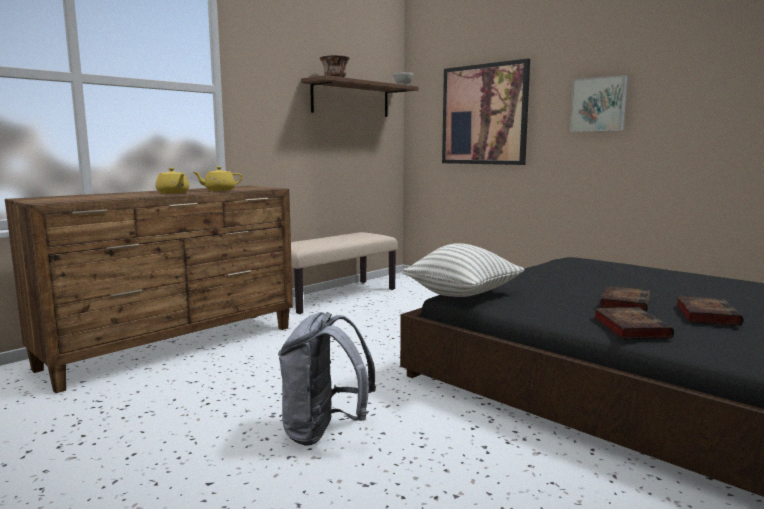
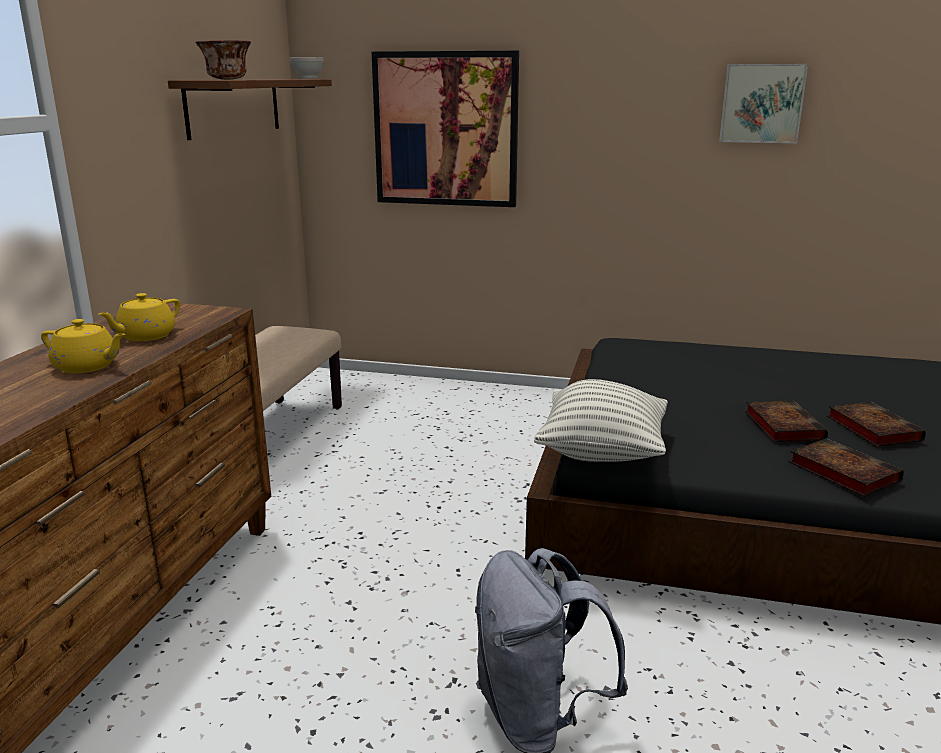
camera: 30 degrees left, 10 degrees up
picture [570,75,628,132] -> picture moved to [719,64,808,143]

